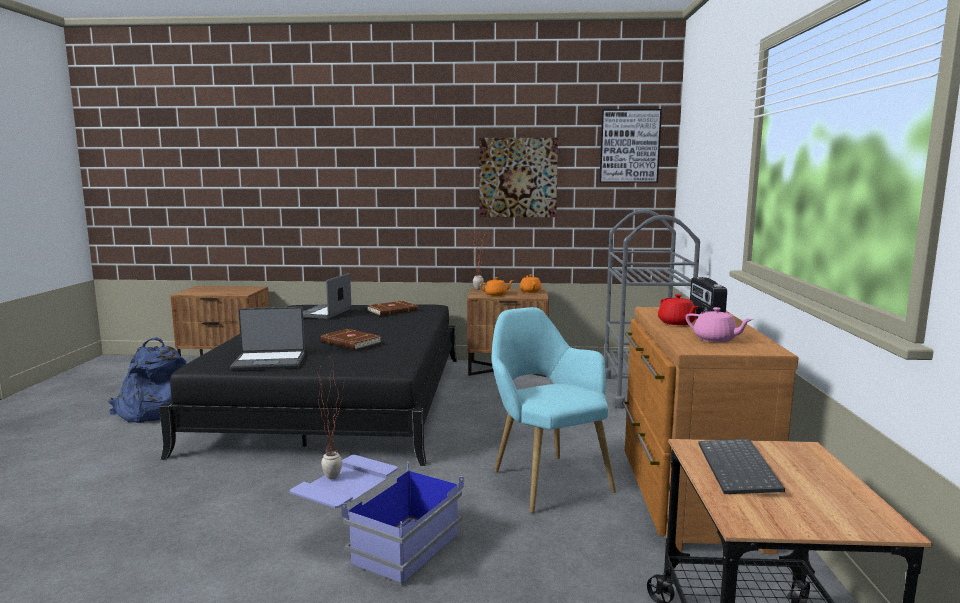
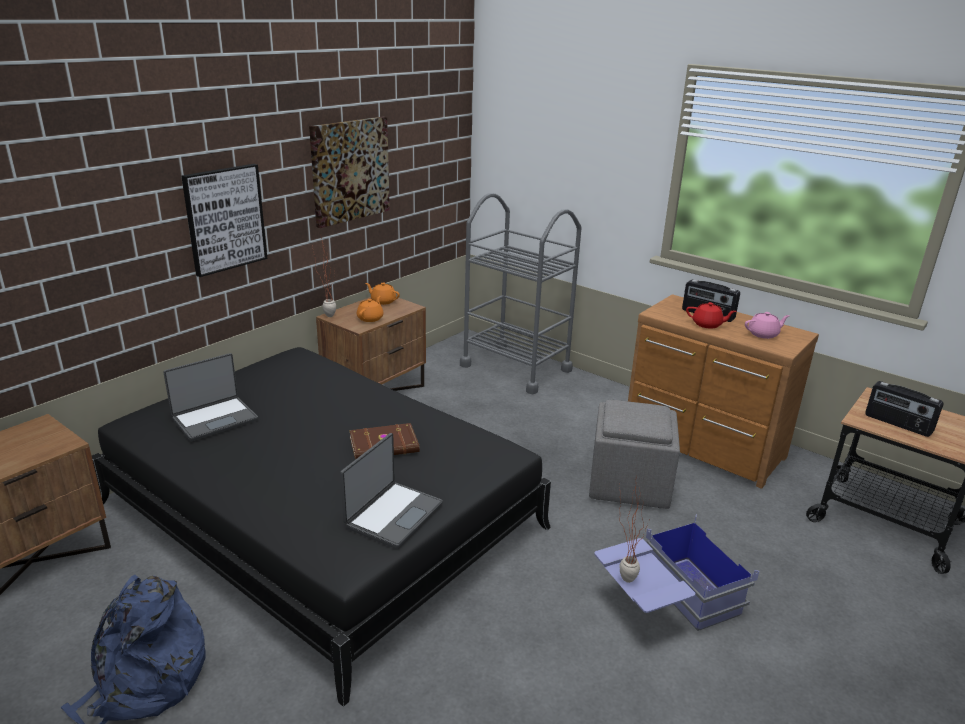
camera: 55 degrees left, 15 degrees up
laptop [303,273,351,319] -> laptop turned 90 degrees counterclockwise [163,353,258,441]
brown book [367,301,418,315] -> none
turquoise armchair [491,307,616,513] -> grey ottoman [589,400,680,509]
picture [599,109,662,183] -> picture moved to [181,164,267,277]
keyboard [698,439,785,494] -> radio [865,381,943,437]

